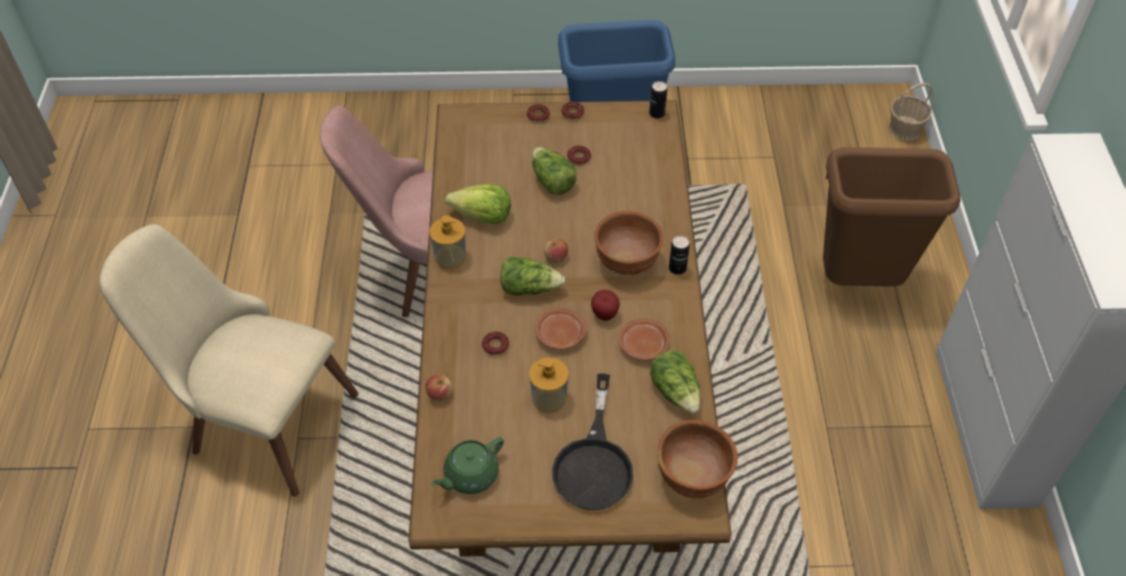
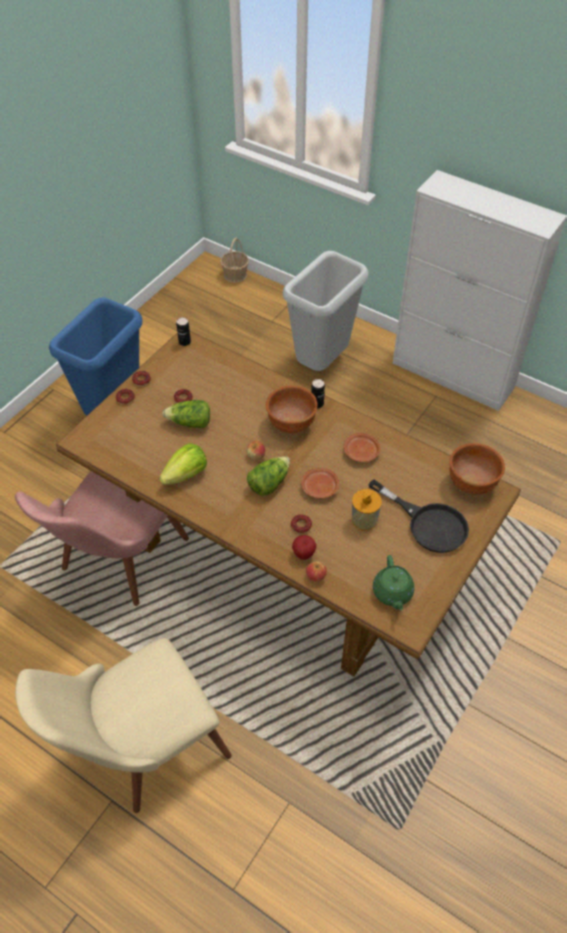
camera: 55 degrees left, 0 degrees up
soap dispenser [429,215,466,269] -> none
apple [591,290,620,321] -> apple moved to [292,535,316,560]
lettuce [650,350,700,414] -> none
brown trash can [823,147,961,287] -> grey trash can [283,251,368,371]

